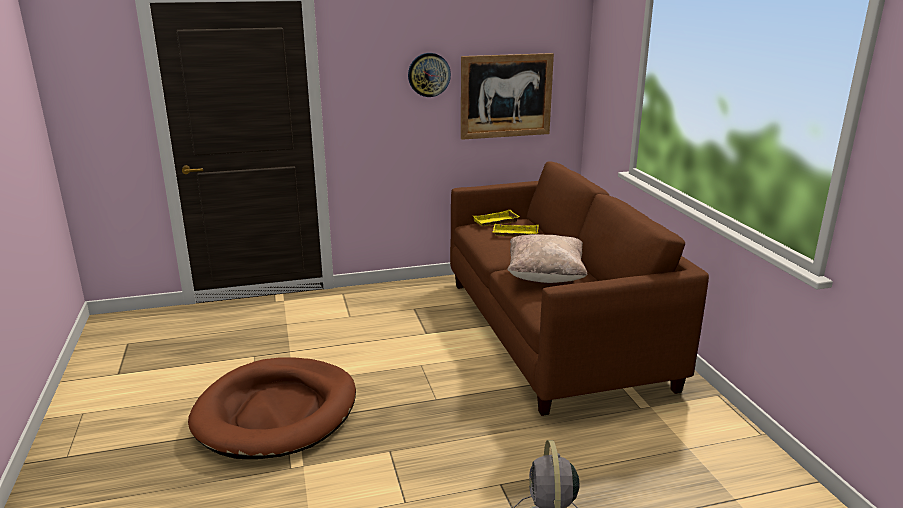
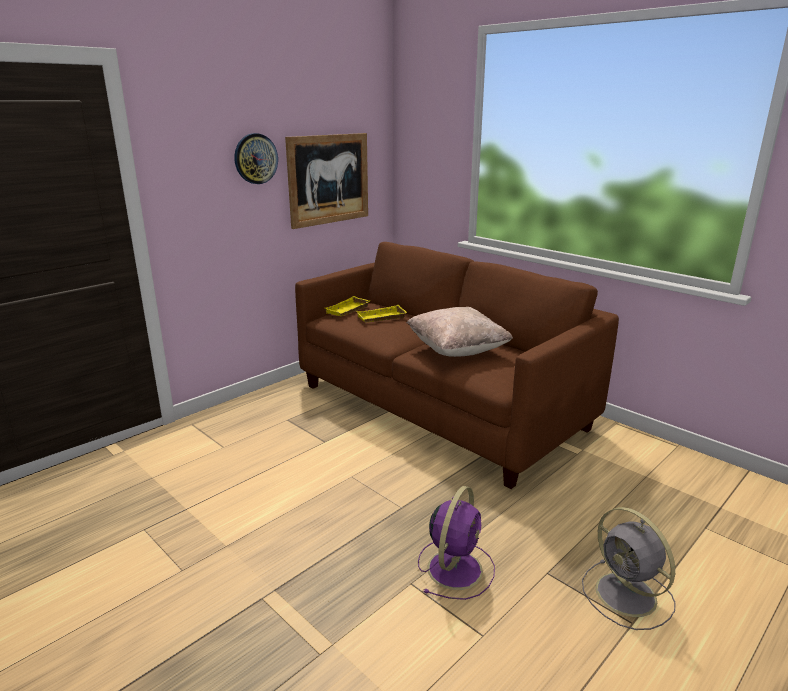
camera: 30 degrees left, 0 degrees up
brown dog bed [188,357,356,459] -> none
none -> purple fan [418,486,495,600]

